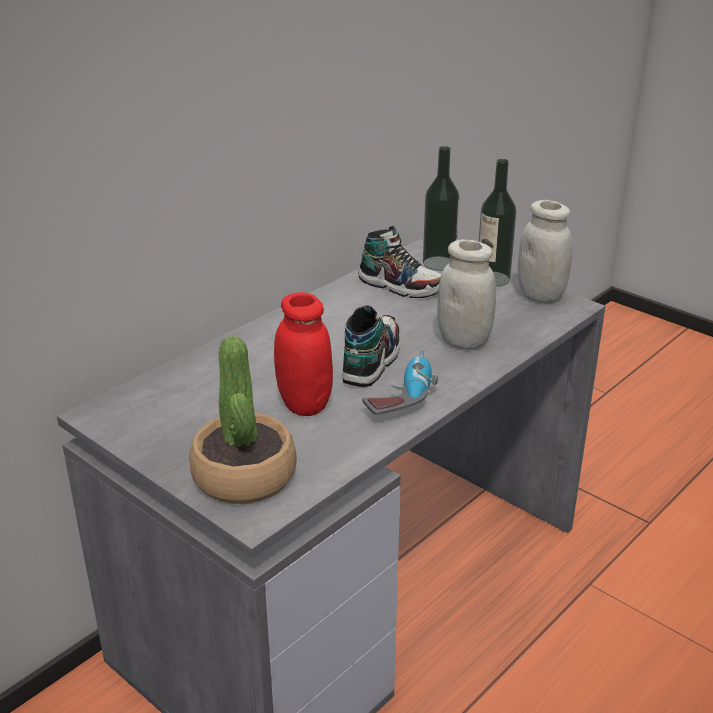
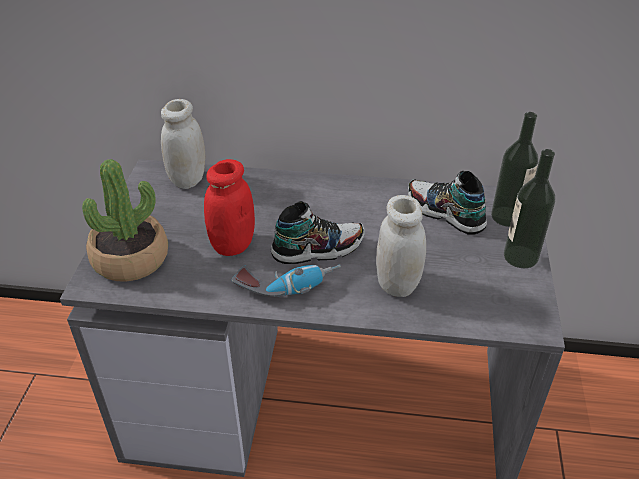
camera: 55 degrees right, 10 degrees up
shoe [358,226,441,298] -> shoe turned 135 degrees clockwise [408,171,487,234]
white jar [518,200,573,303] -> white jar moved to [161,99,205,189]

